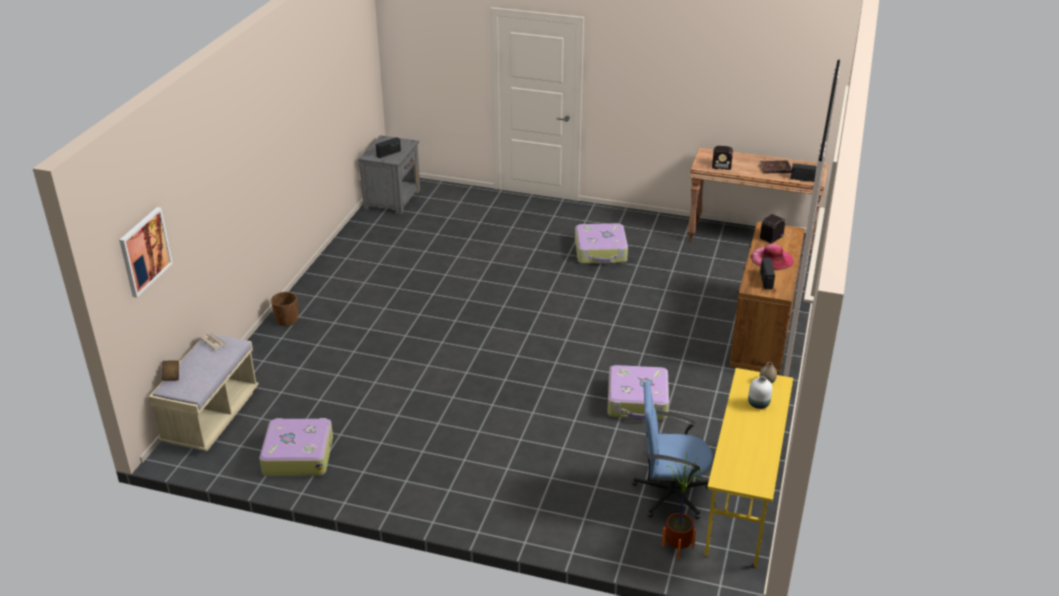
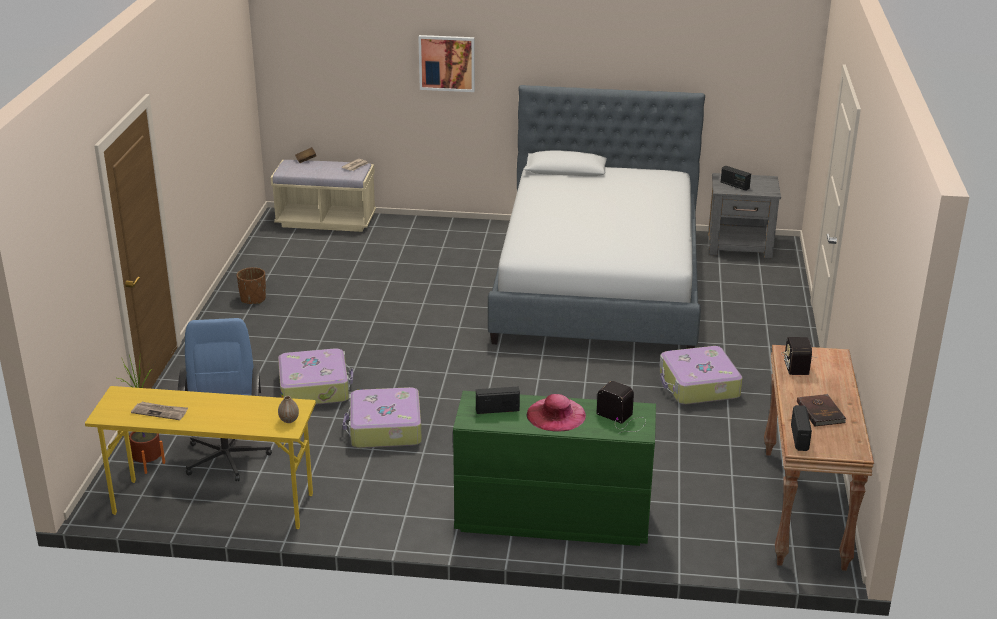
camera: 80 degrees right, 5 degrees down
picture [119,207,173,298] -> picture moved to [418,35,475,92]
suitcase [259,418,333,476] -> suitcase moved to [278,348,353,405]
brown planter [271,292,299,326] -> brown planter moved to [237,267,266,304]
brown dresser [729,222,805,375] -> green dresser [453,391,656,546]
white vase [748,376,773,409] -> none
none -> newspaper [131,402,188,420]
none -> bed [488,85,705,349]

